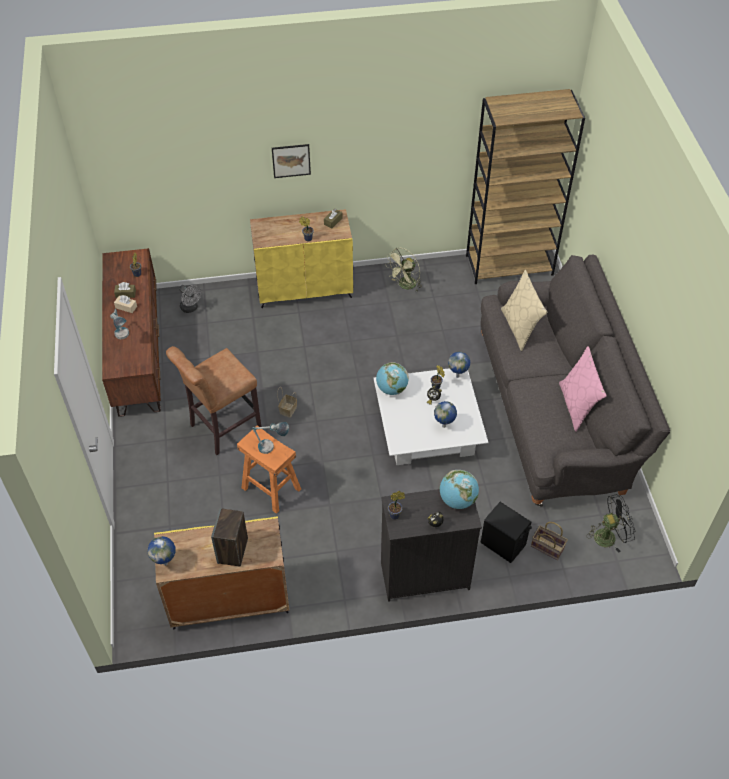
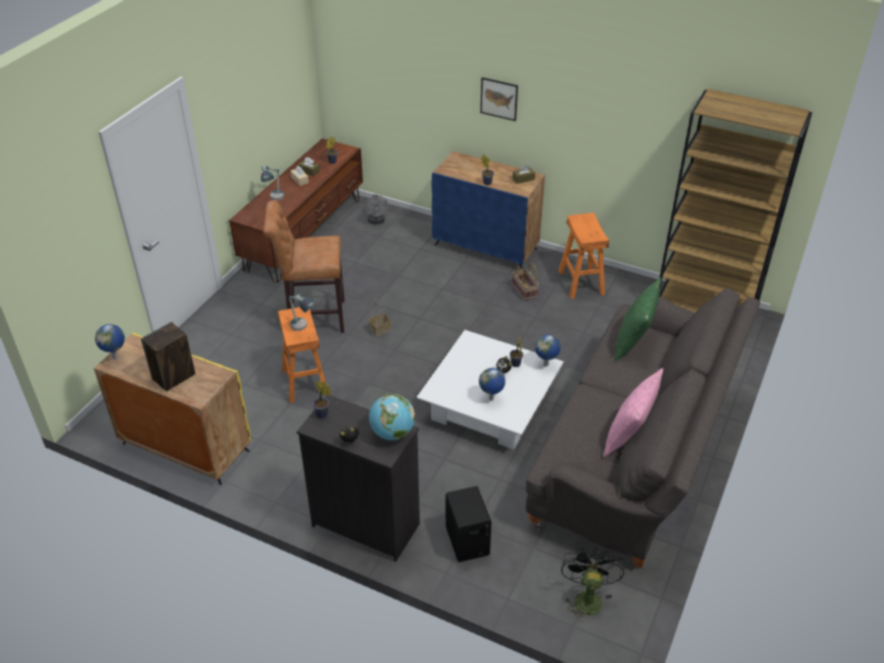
camera: 35 degrees right, 10 degrees down
yellow cabinet [250,209,353,308] -> blue cabinet [432,151,545,270]
globe [376,362,409,395] -> none
green fan [385,248,422,292] -> orange stool [558,213,609,299]
beige pillow [501,270,548,351] -> green pillow [614,277,661,362]
basket [531,522,568,560] -> basket moved to [512,263,539,301]
black fan [587,495,635,552] -> black fan turned 105 degrees counterclockwise [561,547,624,622]

